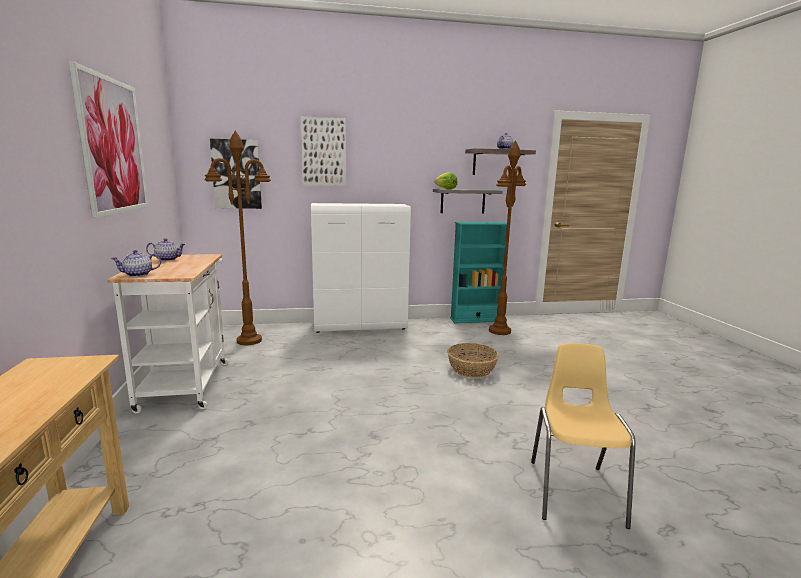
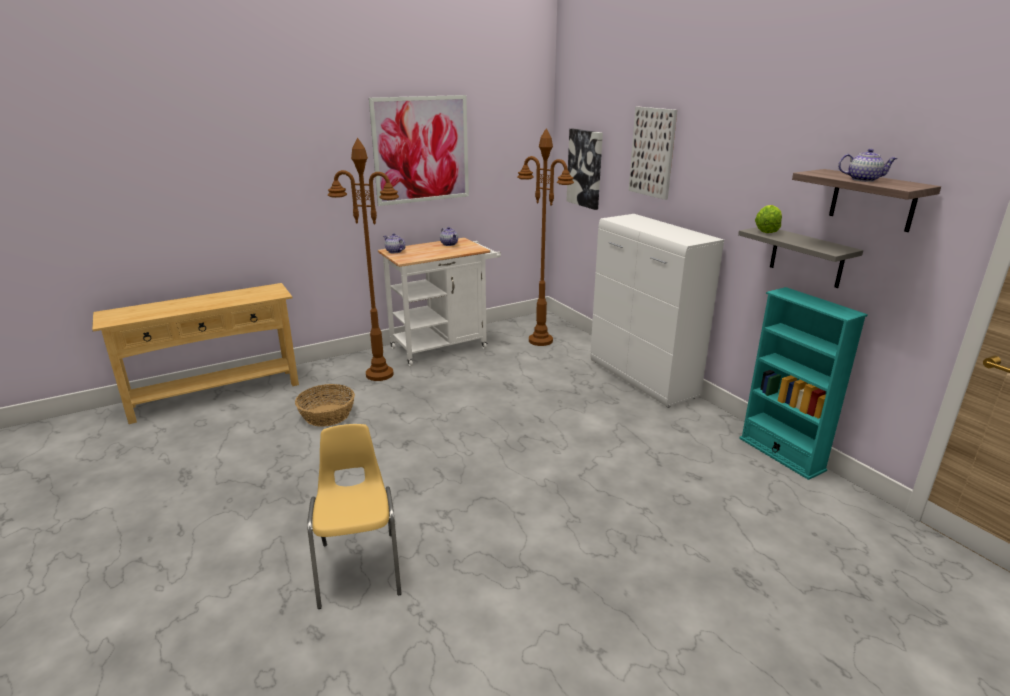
camera: 70 degrees right, 10 degrees up
basket [447,343,499,378] -> basket moved to [295,384,355,427]
brown floor lamp [489,140,526,335] -> brown floor lamp moved to [328,138,399,381]
yellow chair [531,343,636,529] -> yellow chair turned 90 degrees counterclockwise [307,424,402,609]

